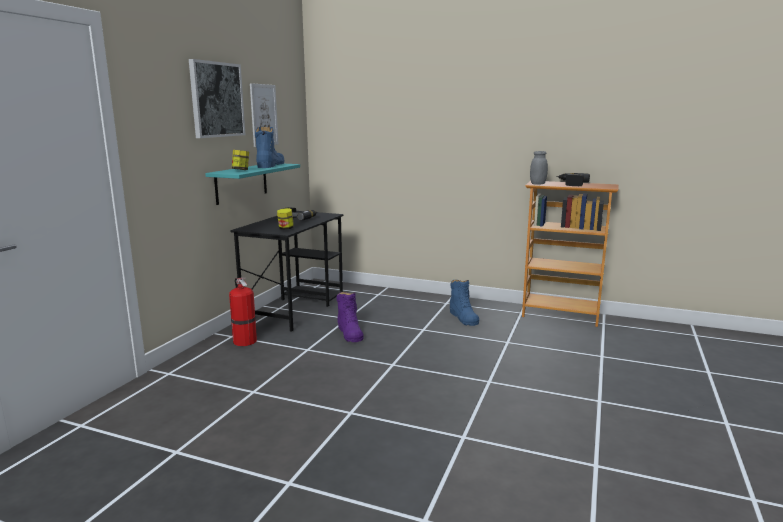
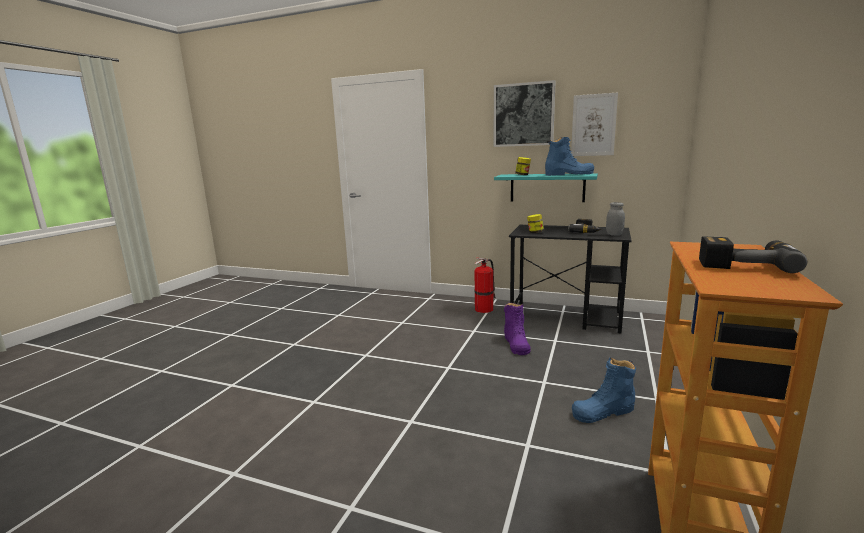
camera: 90 degrees right, 0 degrees up
purple boot [336,292,364,342] -> purple boot turned 75 degrees counterclockwise [504,303,531,355]
grey jar [530,151,548,185] -> grey jar moved to [606,202,625,236]

